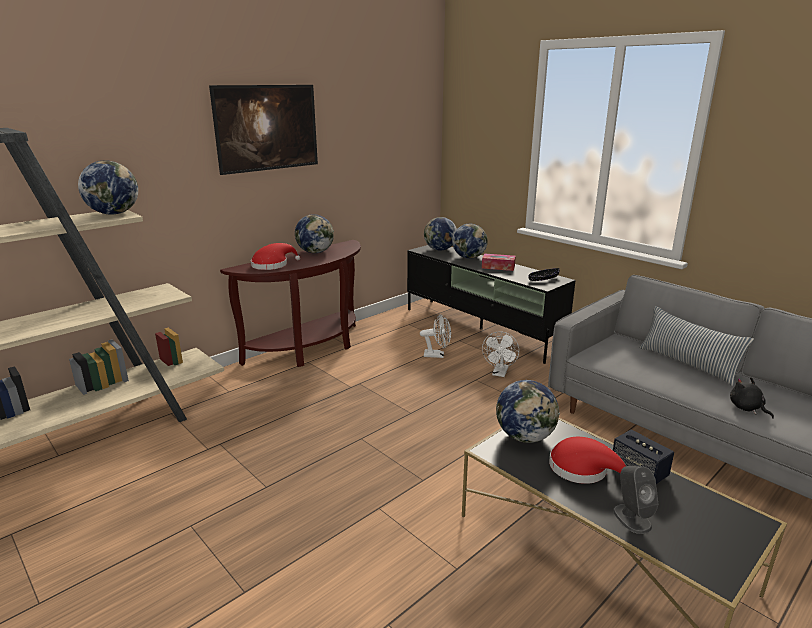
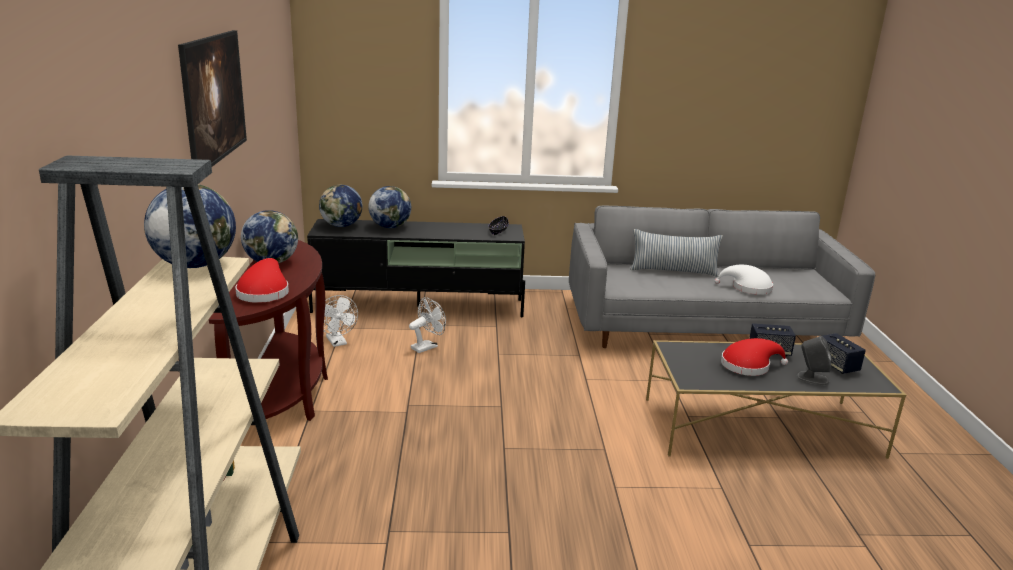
camera: 50 degrees left, 0 degrees up
tissue box [482,253,516,271] -> none
white fan [482,332,519,377] -> white fan moved to [323,295,358,347]
globe [496,380,560,443] -> none
black plush toy [730,377,774,419] -> white hat [714,265,773,295]
none -> speaker [823,333,866,374]

